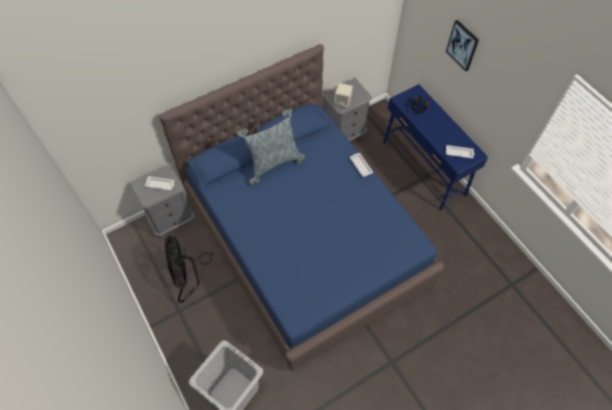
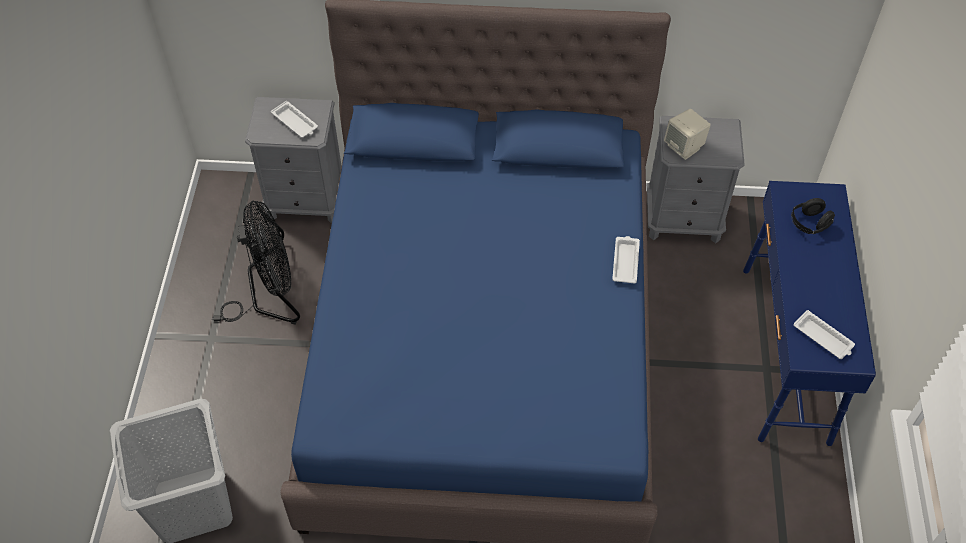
camera: 35 degrees right, 5 degrees down
black fan [165,235,215,303] -> black fan turned 150 degrees clockwise [212,201,300,325]
pillow [237,108,305,185] -> none
picture [446,20,479,71] -> none

